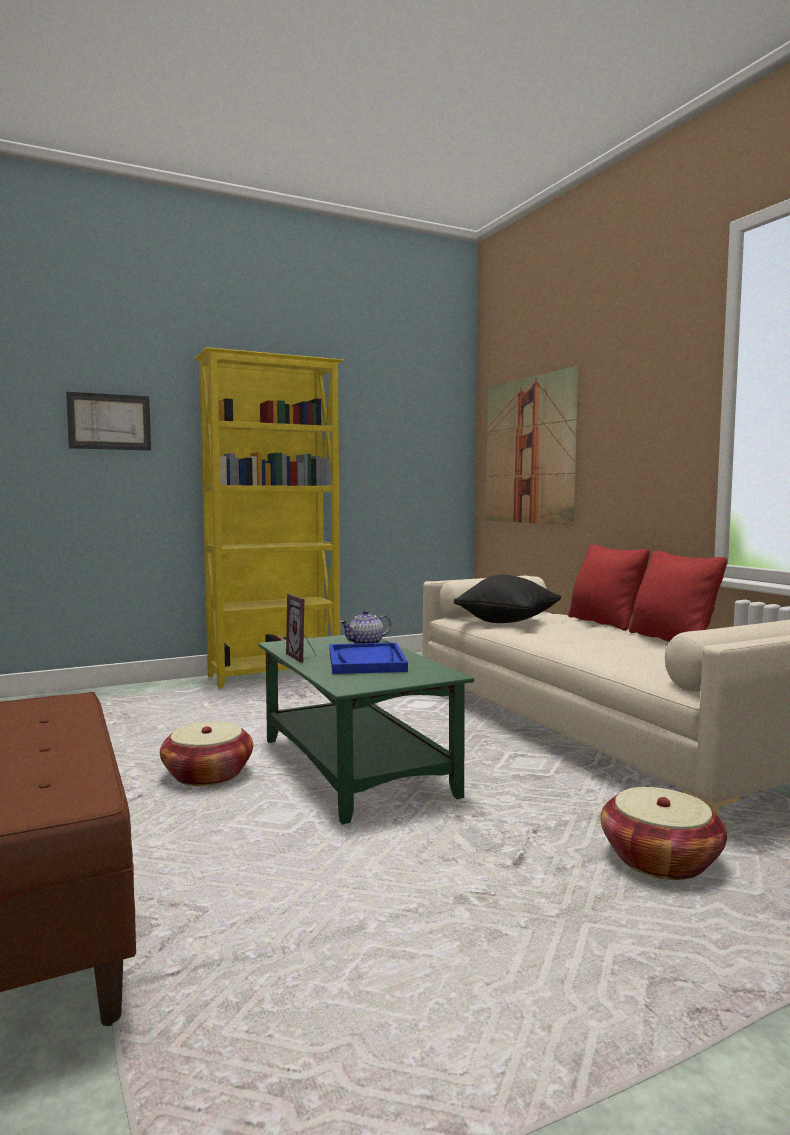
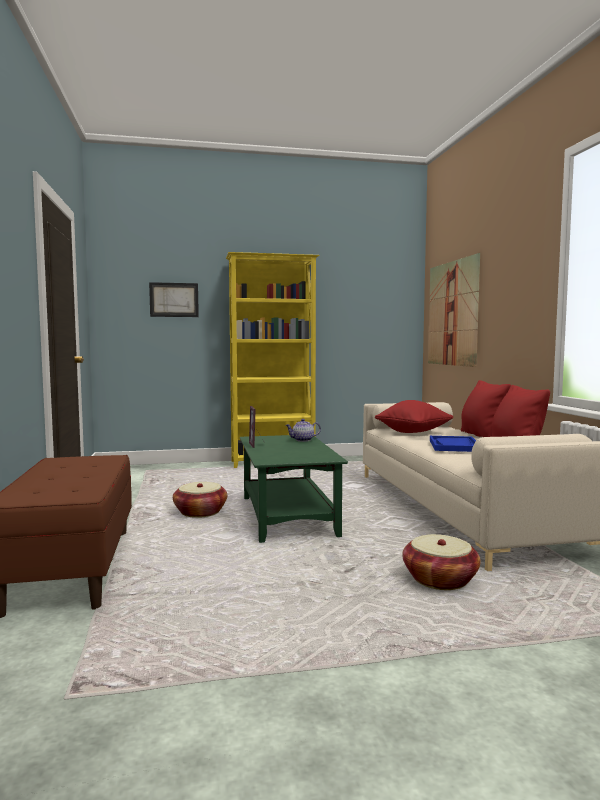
camera: 15 degrees right, 0 degrees up
blue tray [330,643,408,674] -> blue tray moved to [430,436,476,452]
black pillow [454,575,561,623] -> red pillow [375,400,453,433]

